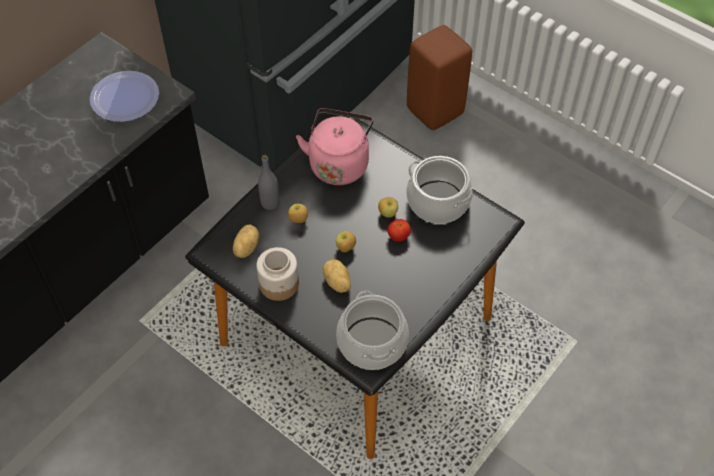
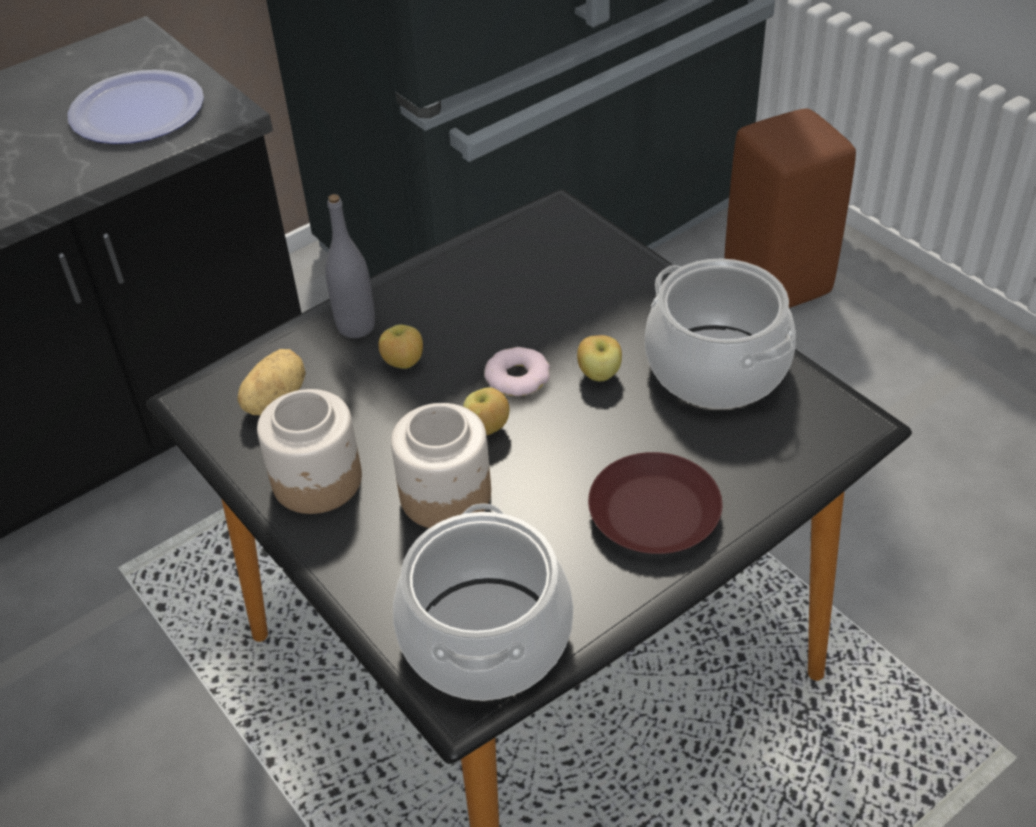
camera: 15 degrees right, 10 degrees down
pink kettle [296,108,373,185] -> none
potato [323,259,351,293] -> jar [391,403,491,528]
tomato [387,219,411,242] -> none
none -> donut [484,347,550,397]
none -> brown plate [588,452,722,554]

